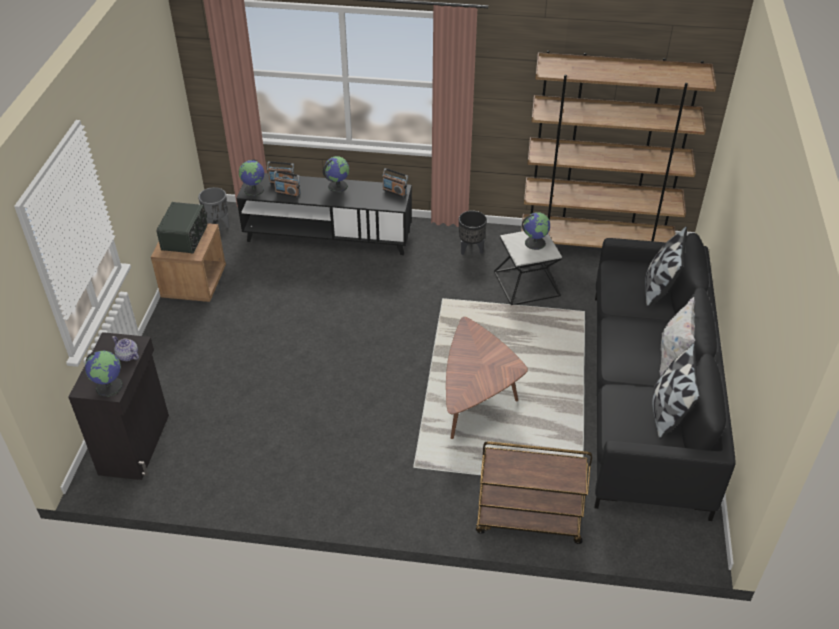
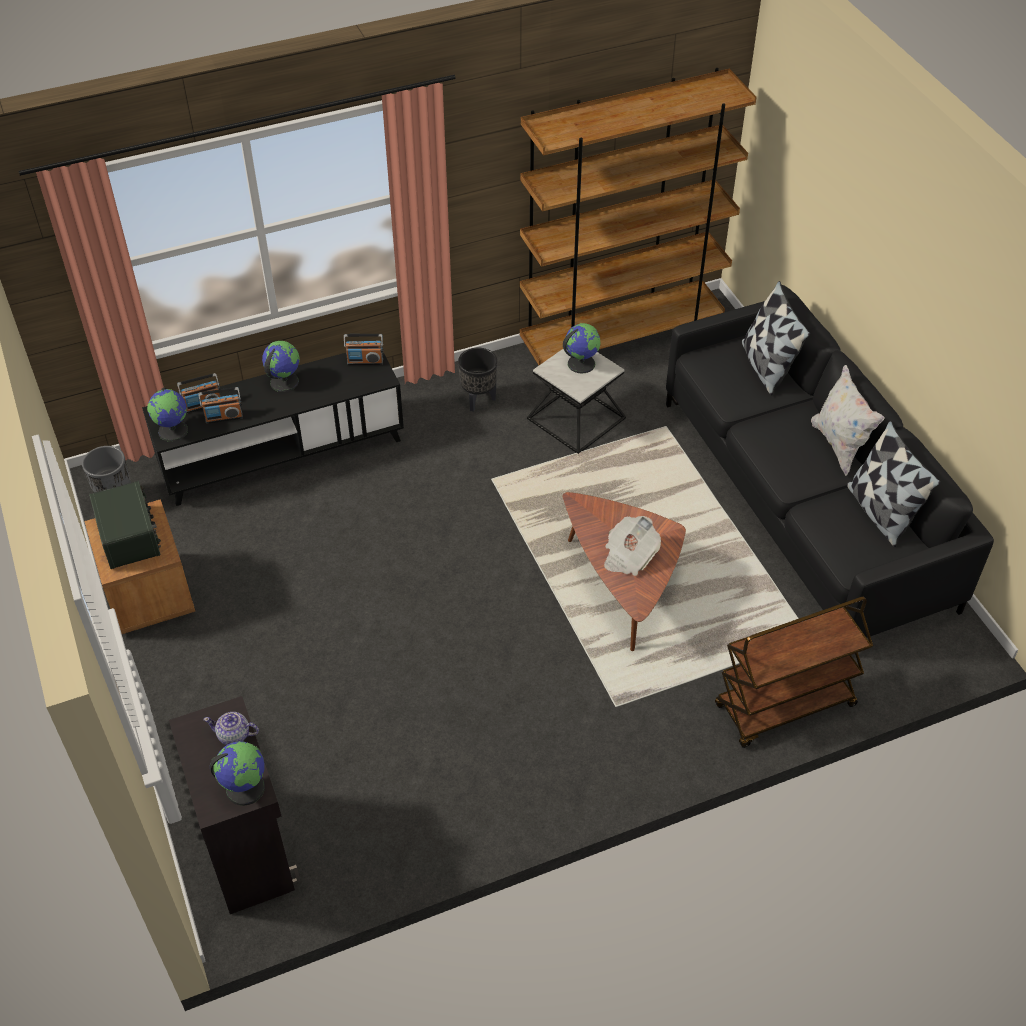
camera: 30 degrees left, 5 degrees up
none -> newspaper [604,516,661,576]

